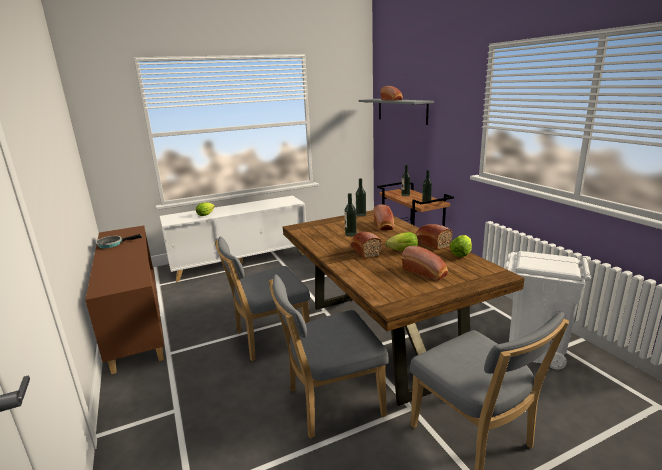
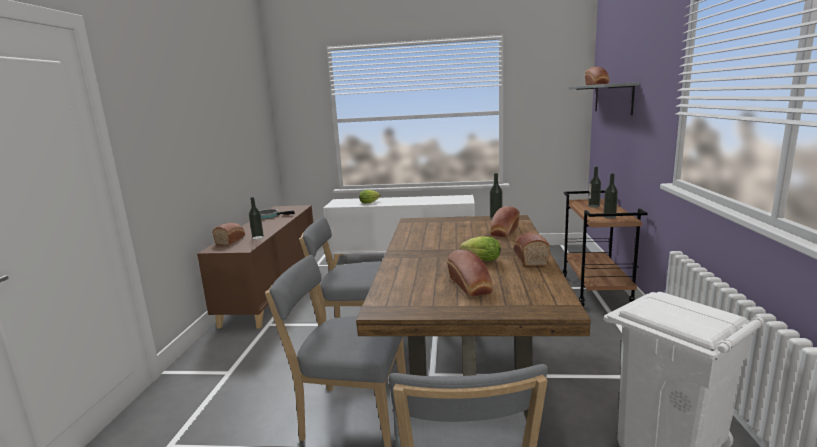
camera: 30 degrees right, 5 degrees down
bottle [344,193,357,237] -> bottle moved to [249,197,264,239]
bread [350,232,382,259] -> bread moved to [212,223,245,245]
lettuce [450,235,472,257] -> none

